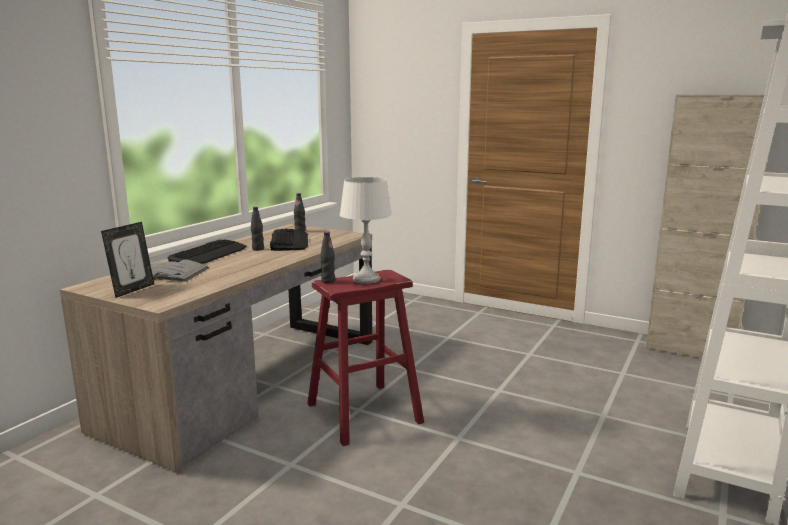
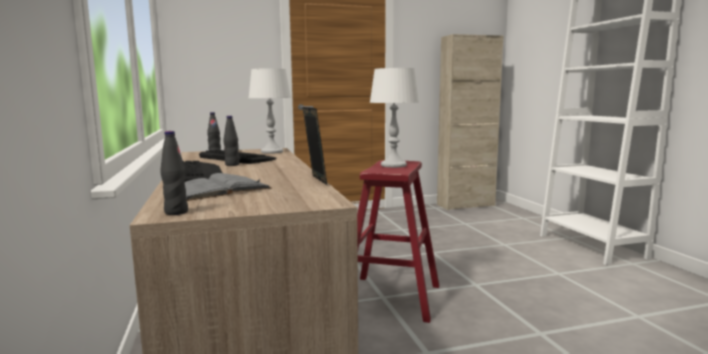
camera: 45 degrees left, 5 degrees down
picture frame [101,222,154,298] -> picture frame moved to [303,107,327,185]
black bottle [320,232,335,283] -> black bottle moved to [161,131,188,215]
none -> white table lamp [249,68,291,154]

